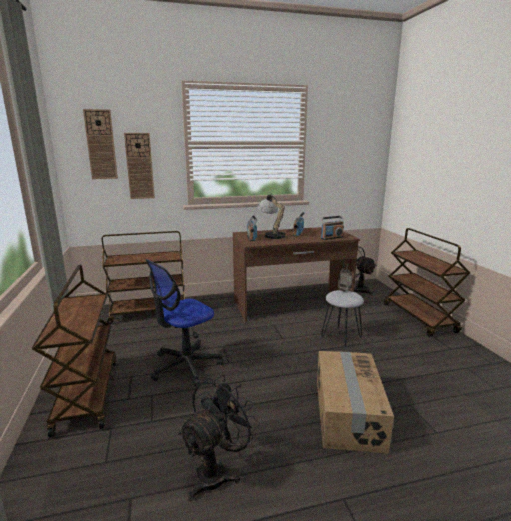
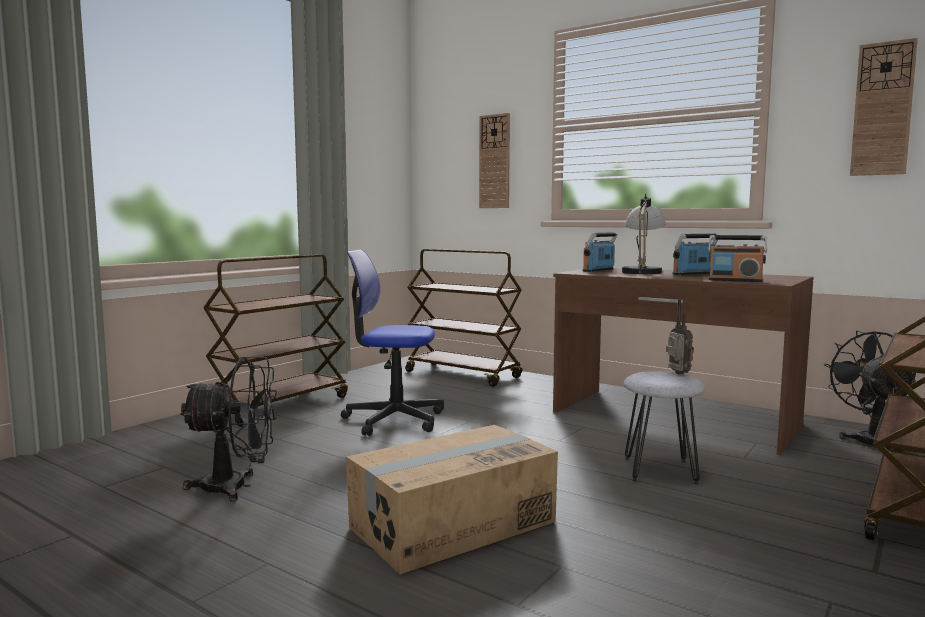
camera: 50 degrees right, 10 degrees down
wall clock [83,109,118,179] -> wall clock moved to [850,38,918,176]

